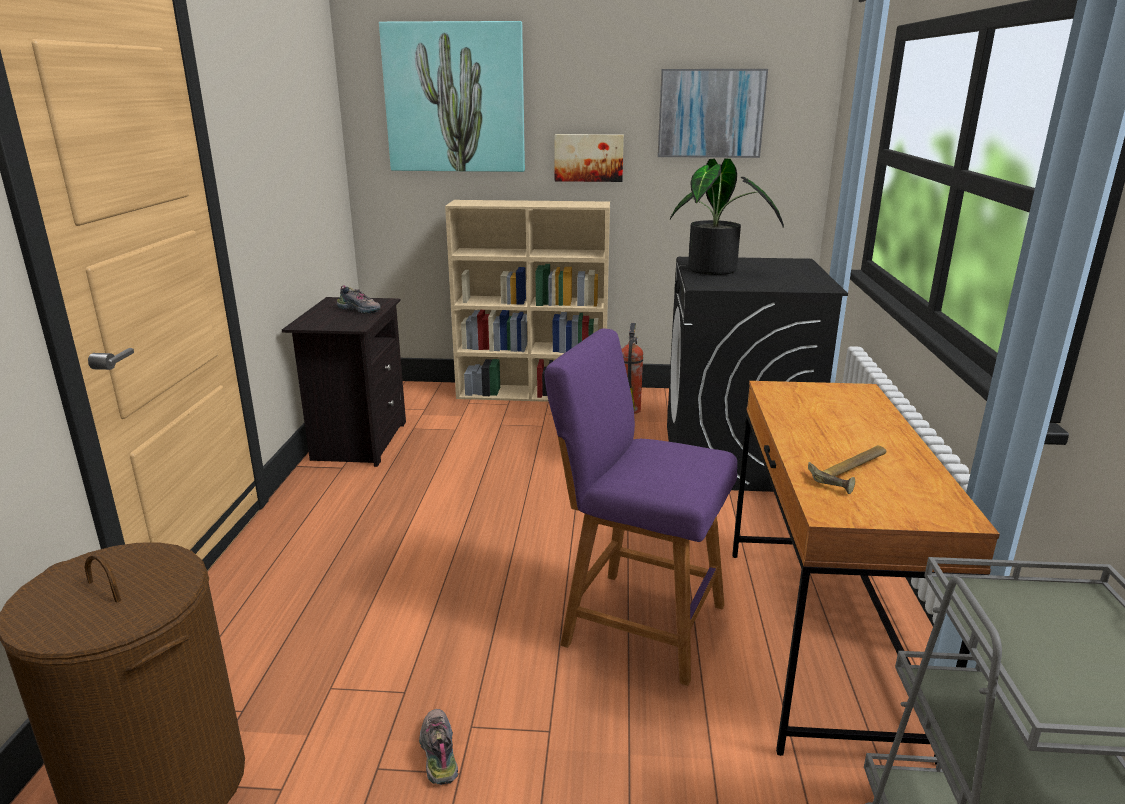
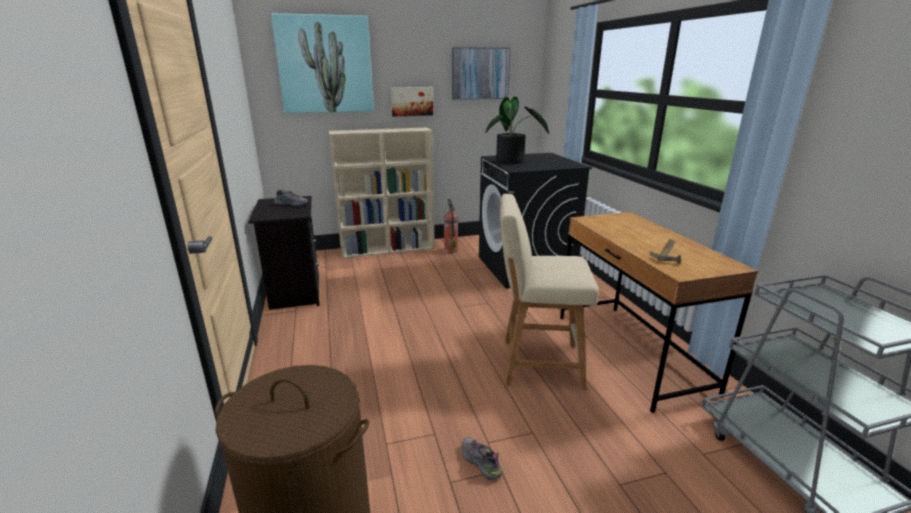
camera: 20 degrees left, 0 degrees up
purple stool [545,329,737,686] -> beige stool [500,194,599,390]

